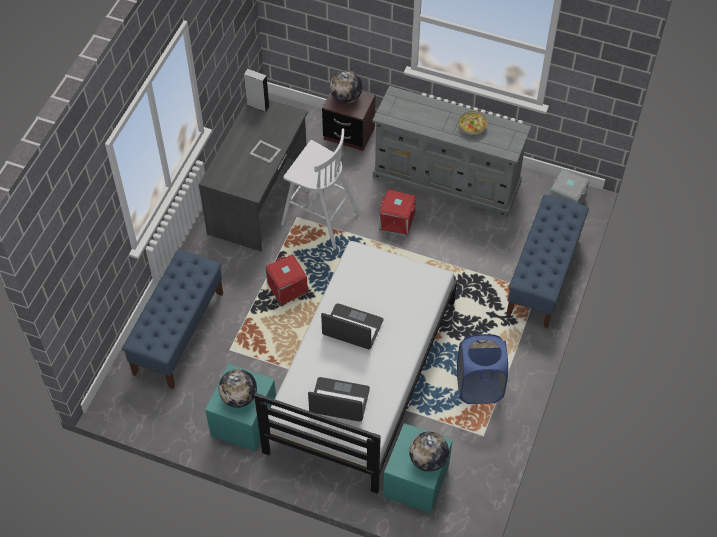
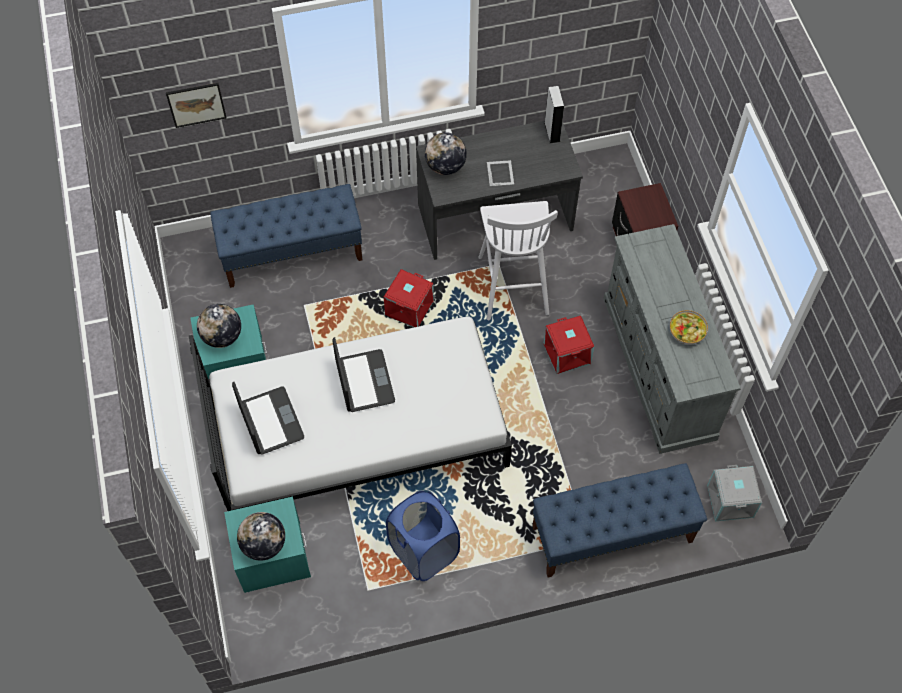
camera: 55 degrees right, 5 degrees up
globe [330,70,362,104] -> globe moved to [425,132,467,175]
none -> picture [166,83,227,128]

